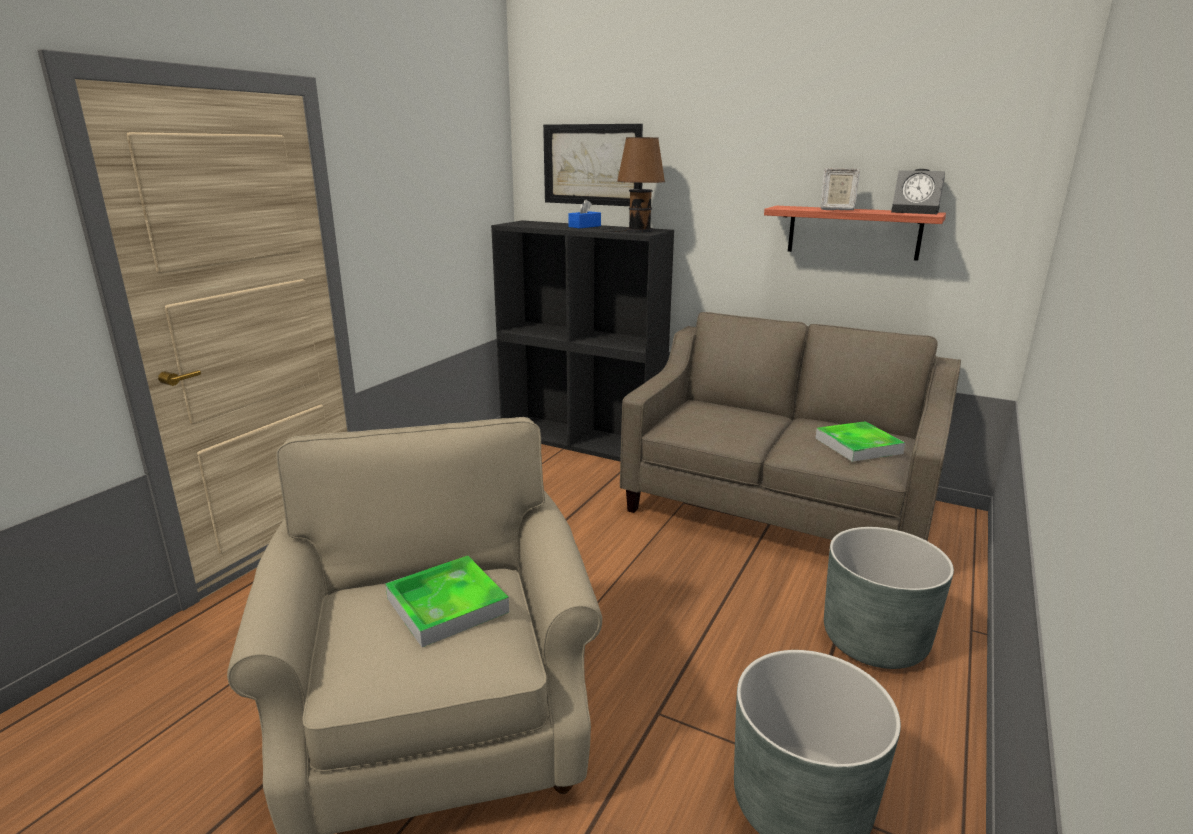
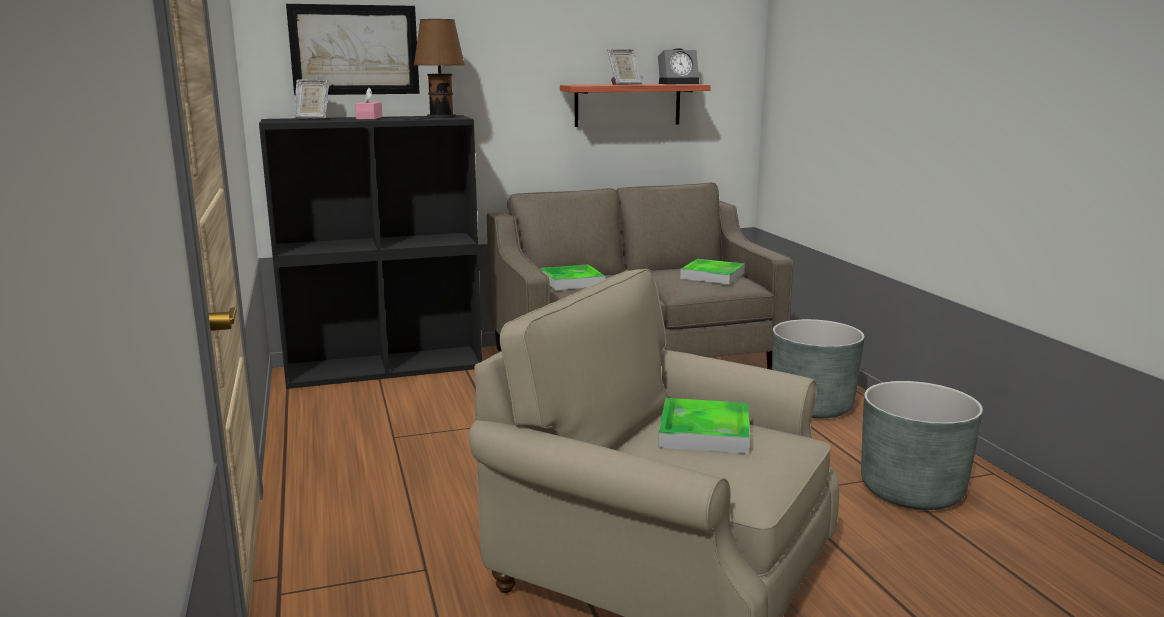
camera: 45 degrees left, 5 degrees down
blue tissue box [568,199,601,228] -> pink tissue box [355,88,382,119]
none -> picture frame [295,79,329,119]
none -> tray [540,264,605,290]

